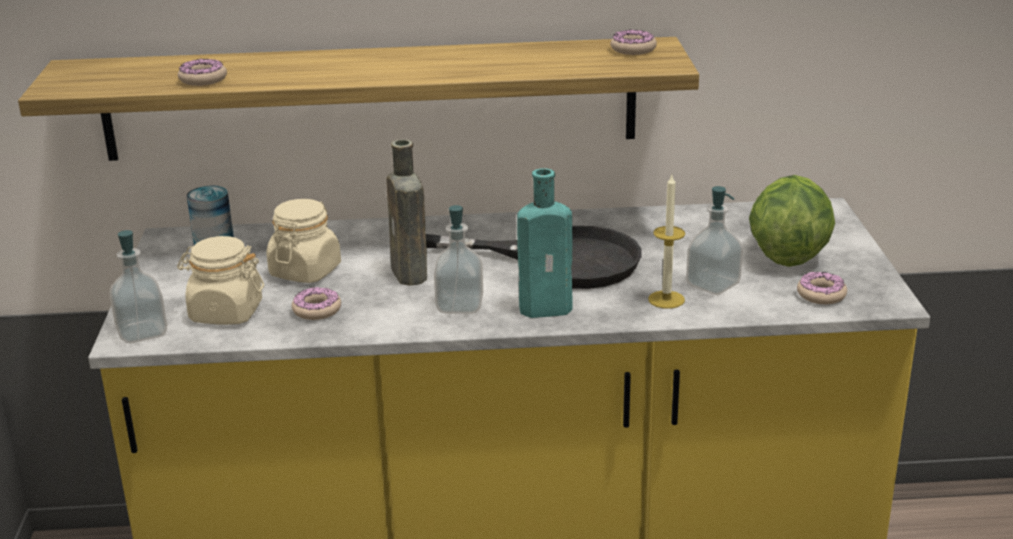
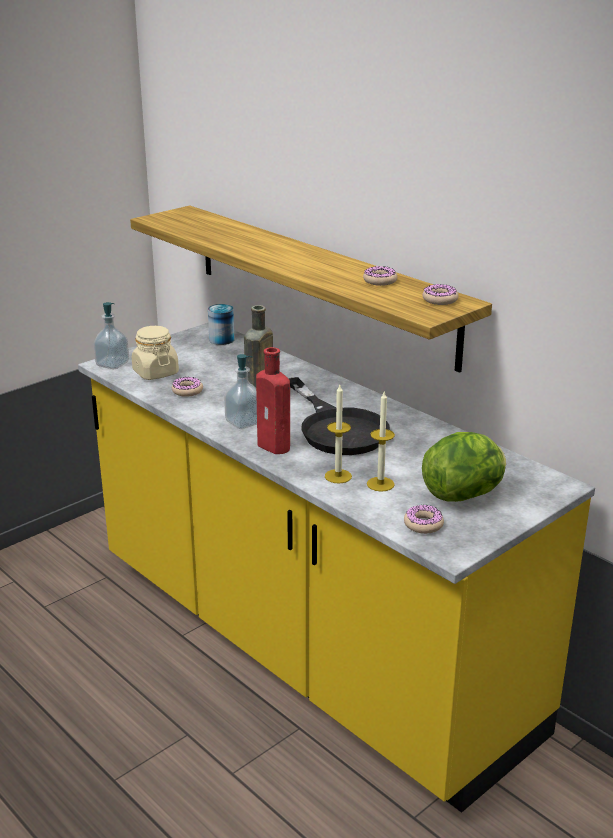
camera: 50 degrees right, 0 degrees up
donut [178,59,227,86] -> donut moved to [363,266,397,286]
beige jar [266,199,341,283] -> none
turquoise bottle [517,168,573,318] -> red bottle [256,347,290,454]
soap dispenser [686,186,743,295] -> candle [367,390,395,492]

